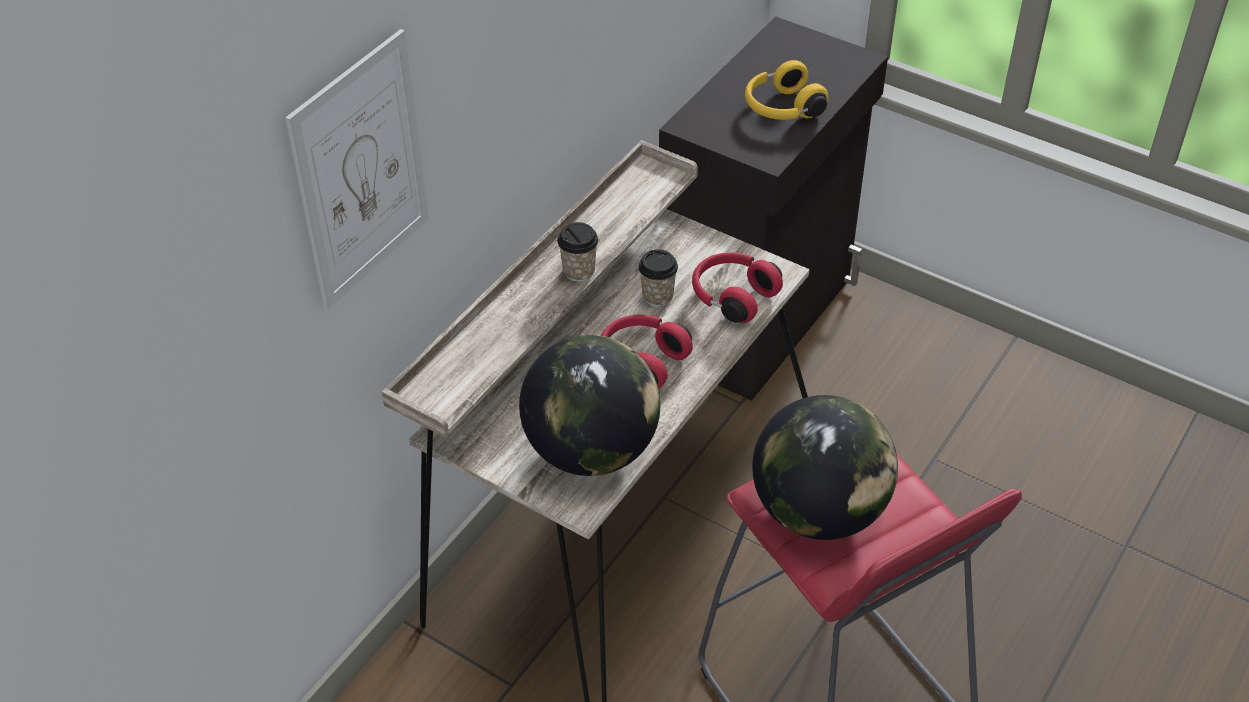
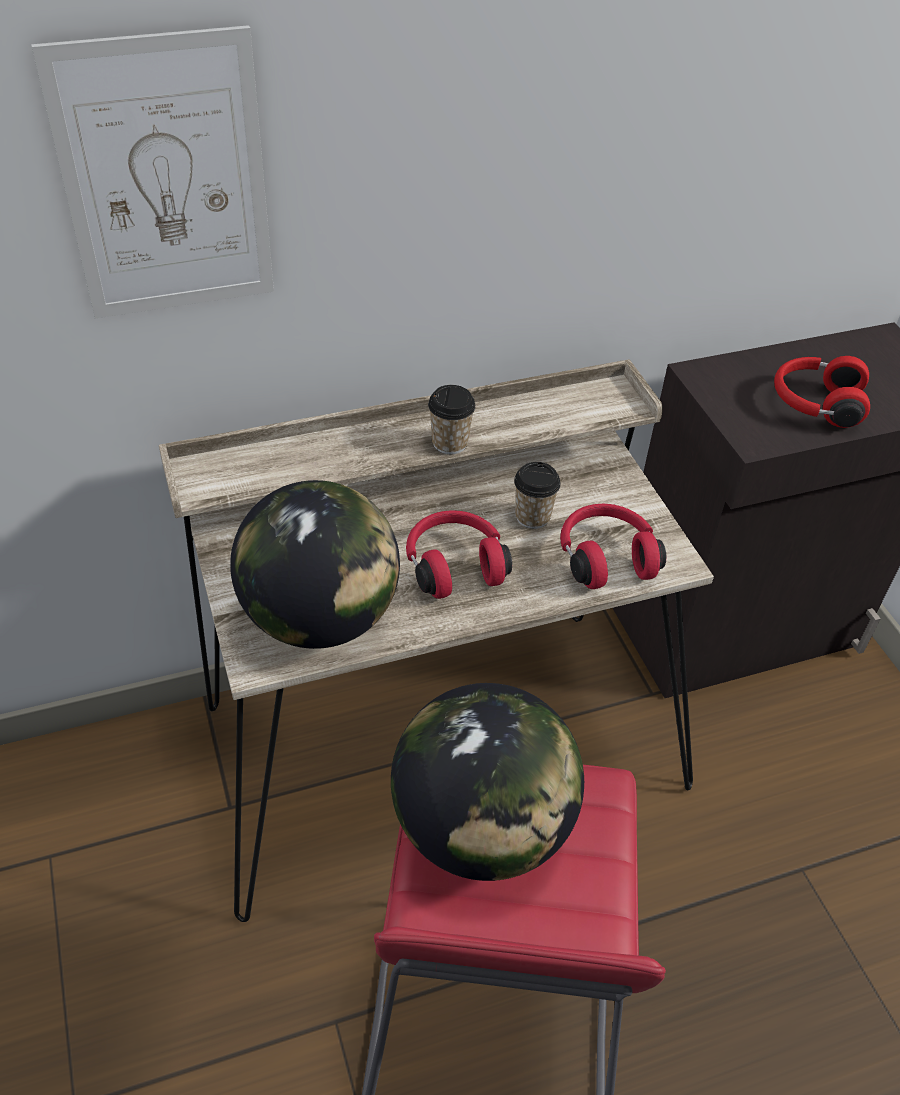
camera: 35 degrees right, 0 degrees up
yellow headphones [745,60,828,120] -> red headphones [774,356,870,428]

